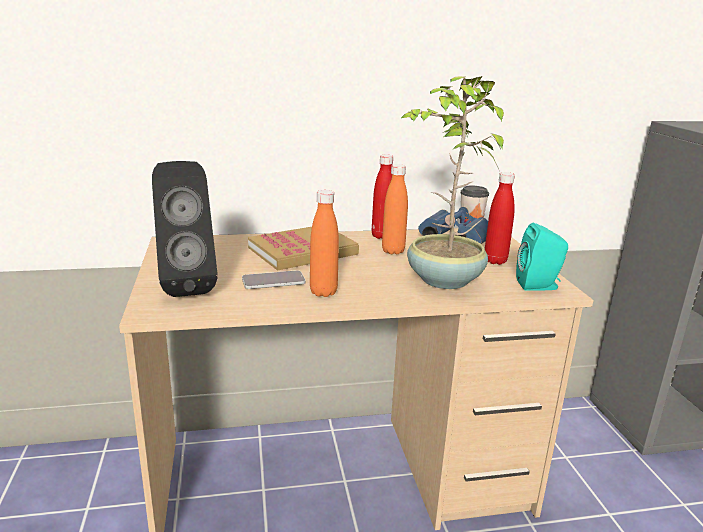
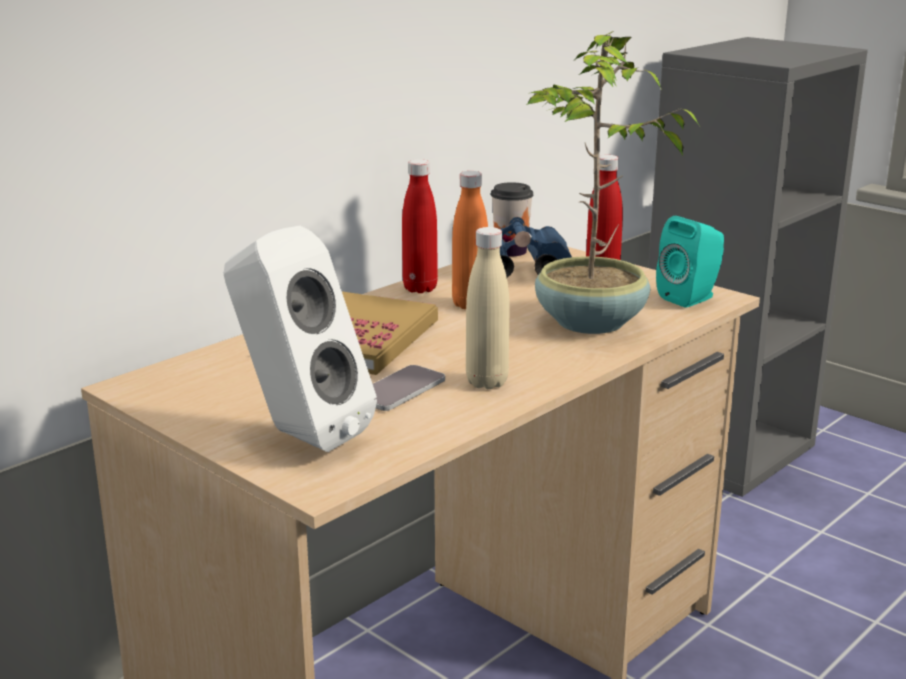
camera: 35 degrees left, 0 degrees up
black speaker [152,161,218,297] -> white speaker [224,226,377,452]
orange bottle [310,190,339,297] -> beige bottle [466,227,510,389]

